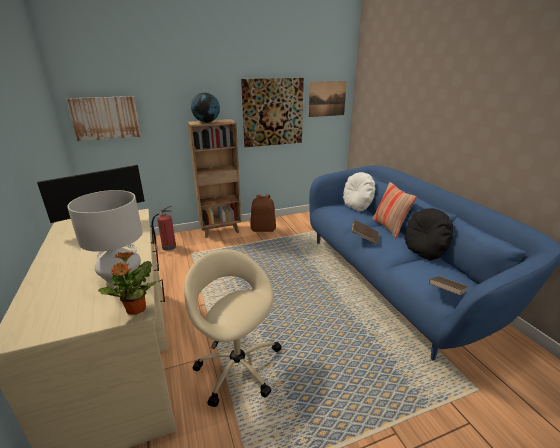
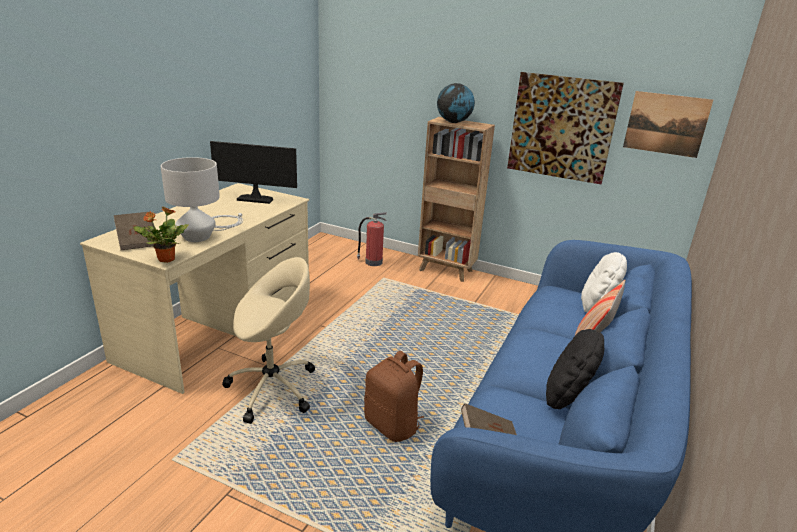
camera: 45 degrees right, 0 degrees up
picture [66,96,141,141] -> none
beige office chair [184,249,281,407] -> beige office chair turned 90 degrees clockwise [222,257,315,424]
brown backpack [250,195,276,232] -> brown backpack moved to [364,351,424,442]
brown book [351,220,379,245] -> brown book moved to [114,212,154,250]

